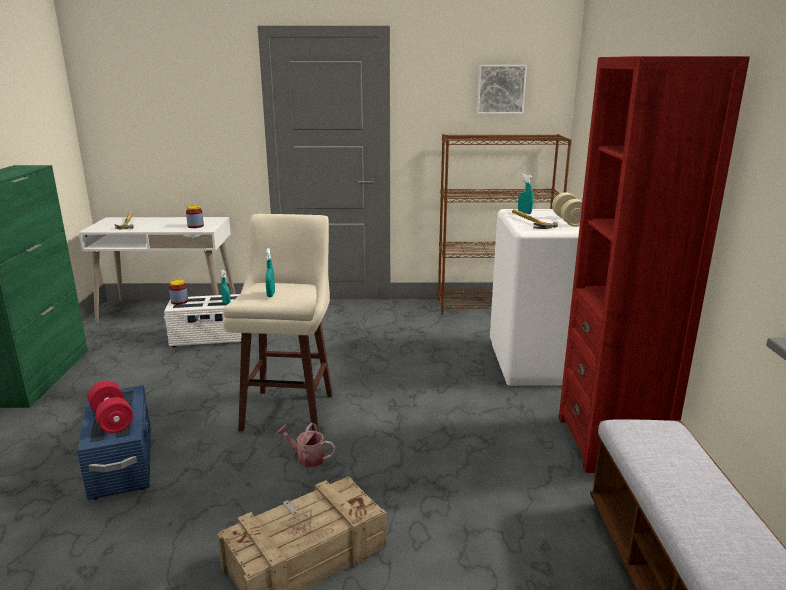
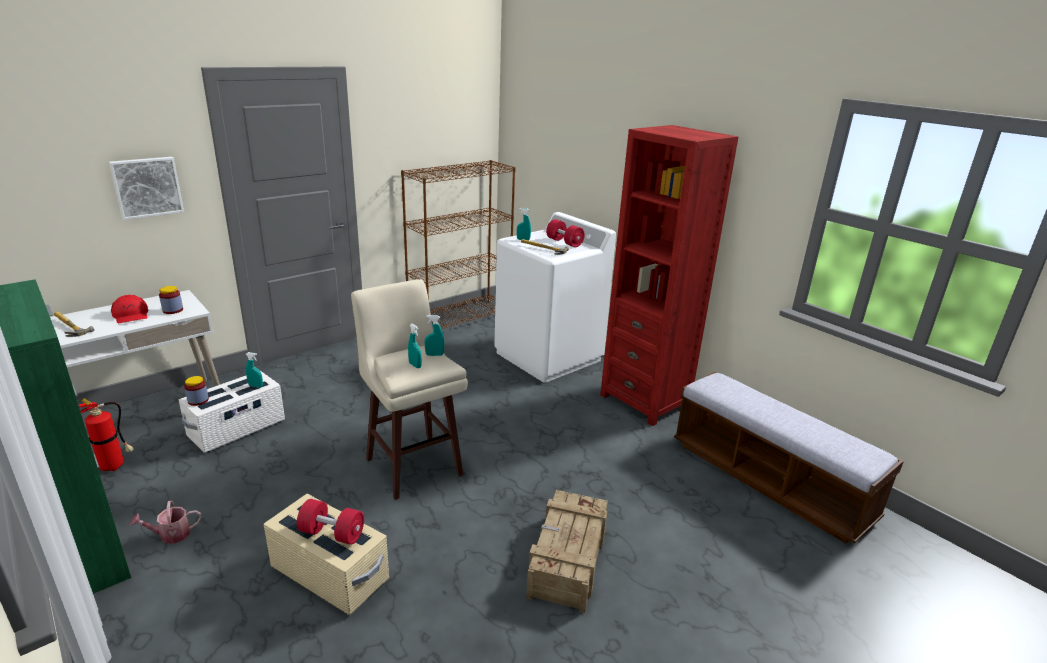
camera: 40 degrees left, 5 degrees up
blue storage box [77,385,151,500] -> beige storage box [264,494,389,615]
watering can [276,423,336,467] -> watering can moved to [130,501,202,543]
picture [477,65,527,114] -> picture moved to [109,157,184,220]
beige dumbbell [552,192,582,227] -> red dumbbell [546,219,585,247]
none -> fire extinguisher [79,398,134,471]
none -> red cap [111,295,148,323]
none -> turquoise spray bottle [425,315,444,356]

